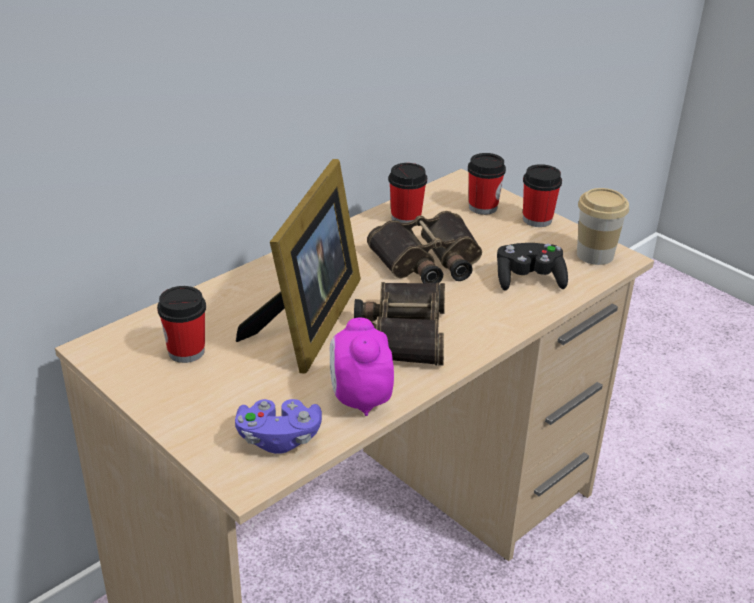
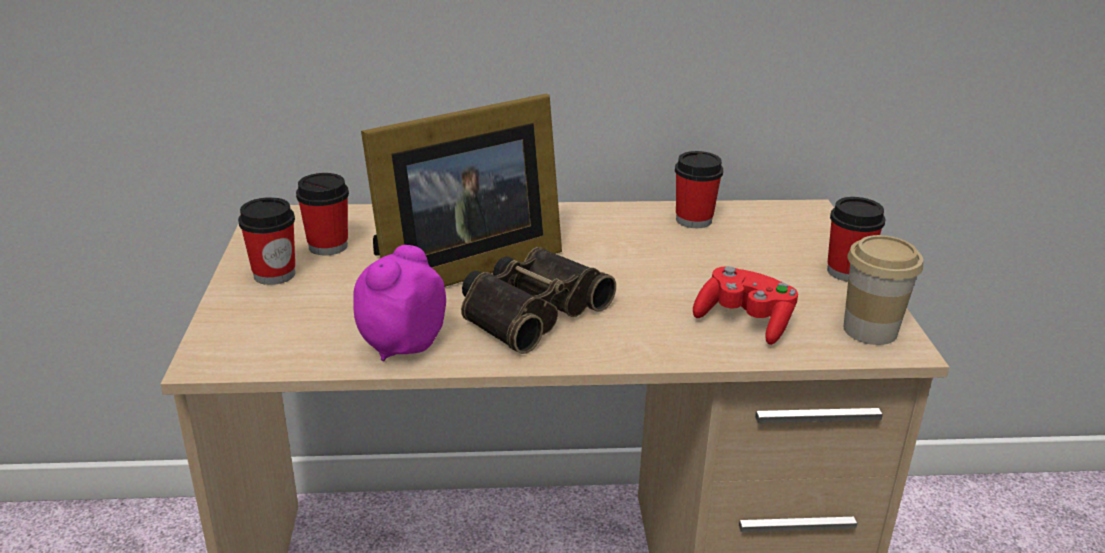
camera: 40 degrees right, 5 degrees down
purple game controller [235,399,322,454] -> none
binoculars [367,211,482,283] -> none
cup [468,153,506,215] -> cup moved to [238,197,295,285]
black game controller [497,243,568,291] -> red game controller [693,266,798,345]

